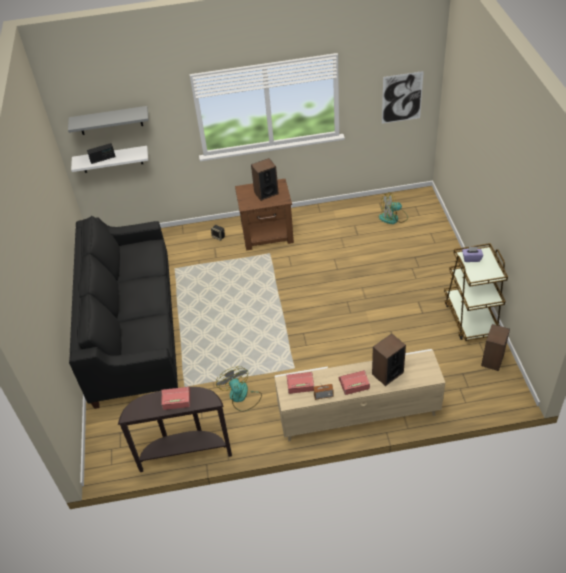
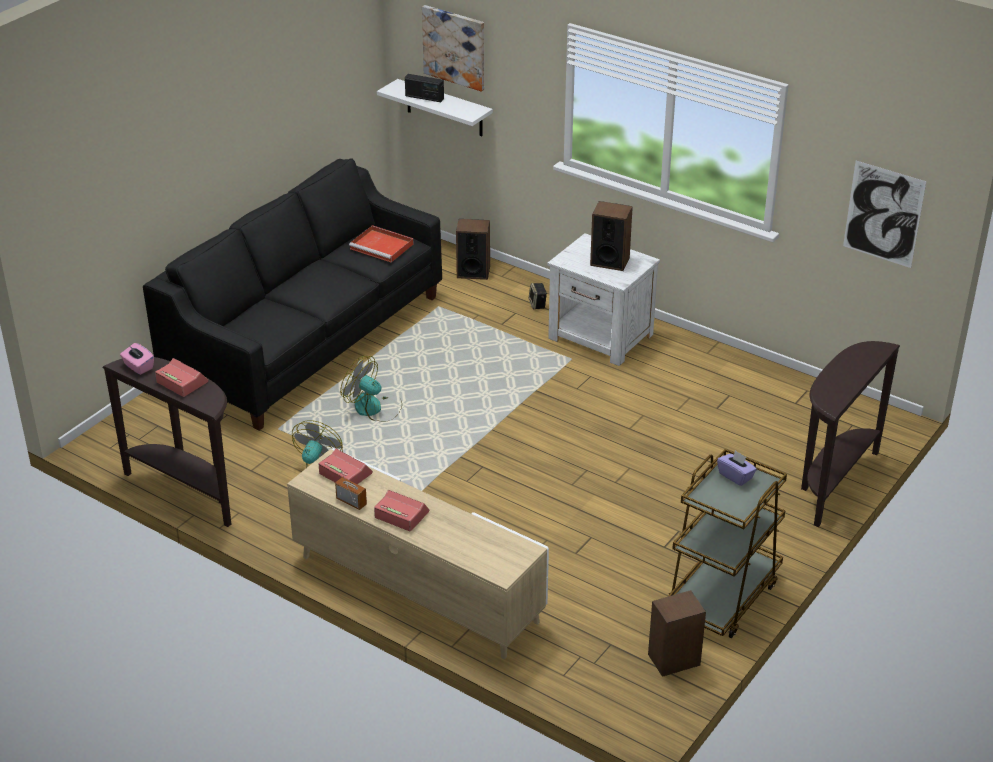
camera: 40 degrees right, 10 degrees down
grey shelf [68,106,149,135] -> picture [422,5,484,92]
brown nightstand [235,179,294,251] -> white nightstand [547,233,660,366]
speaker [372,334,406,386] -> speaker moved to [456,219,490,280]
fan [379,192,408,224] -> fan moved to [340,356,402,421]
none -> pink tissue box [120,343,154,375]
none -> red tray [349,225,413,262]
none -> brown console table [801,341,900,527]

